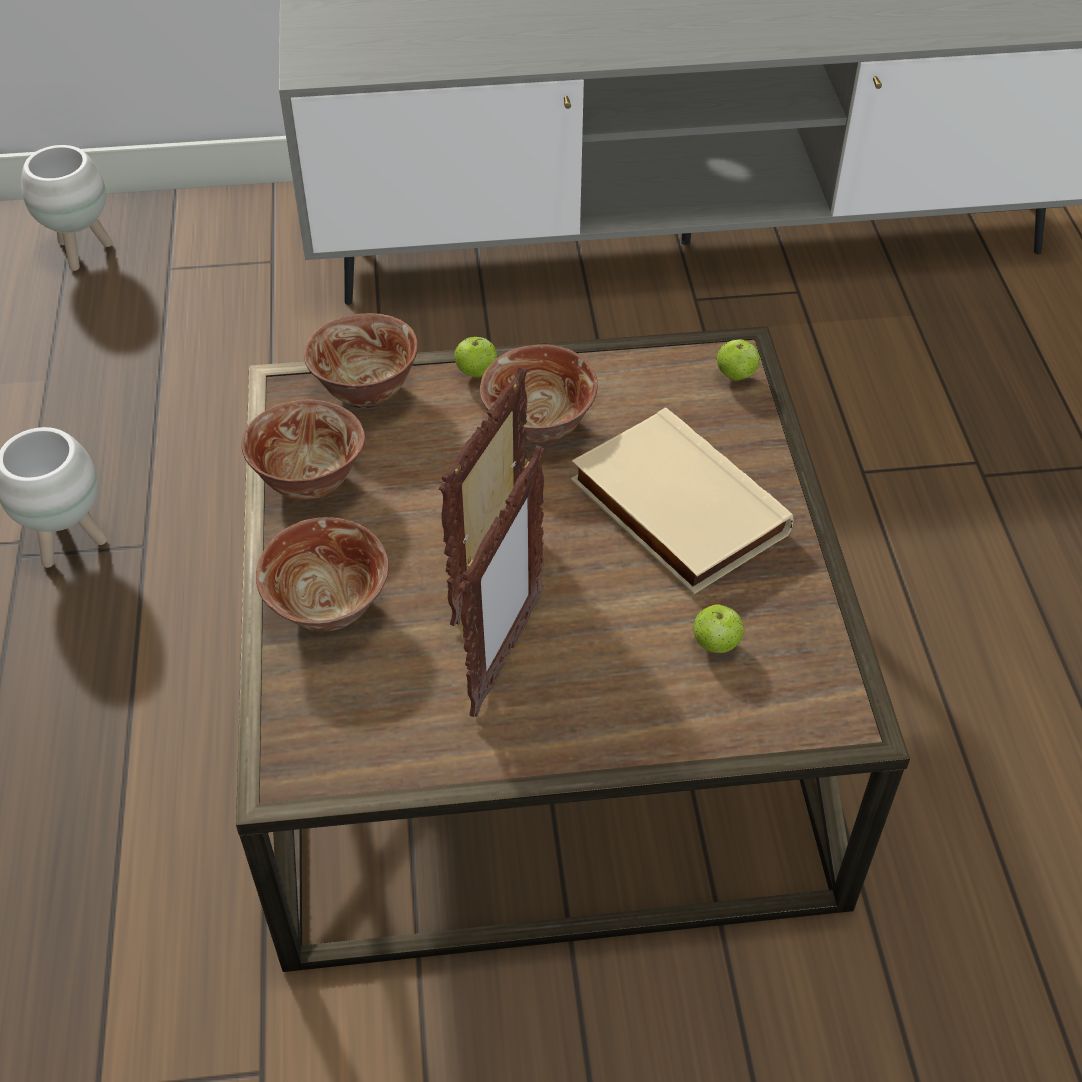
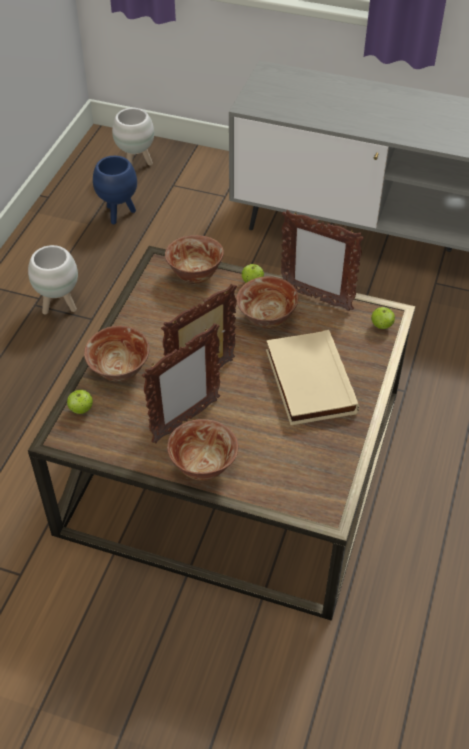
camera: 25 degrees right, 0 degrees up
bowl [241,399,365,501] -> bowl moved to [167,419,239,481]
apple [693,604,744,653] -> apple moved to [67,390,93,414]
none -> blue planter [93,156,137,224]
none -> picture frame [281,210,364,311]

